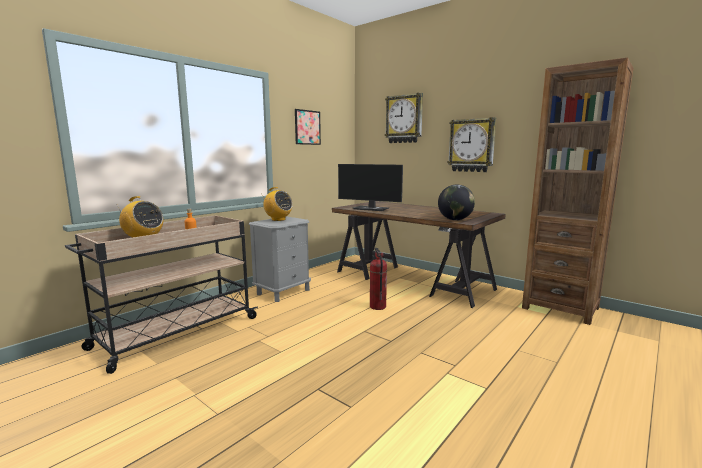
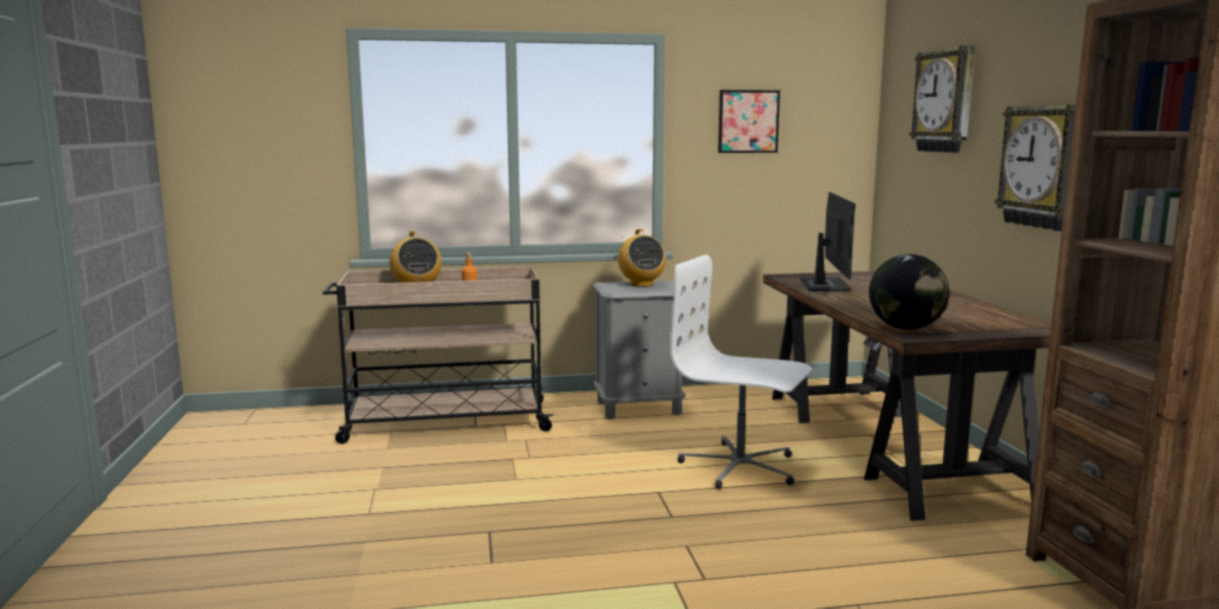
camera: 40 degrees right, 0 degrees up
monitor [338,164,403,211] -> monitor turned 150 degrees counterclockwise [800,192,855,292]
fire extinguisher [370,248,387,310] -> white office chair [670,255,812,489]

